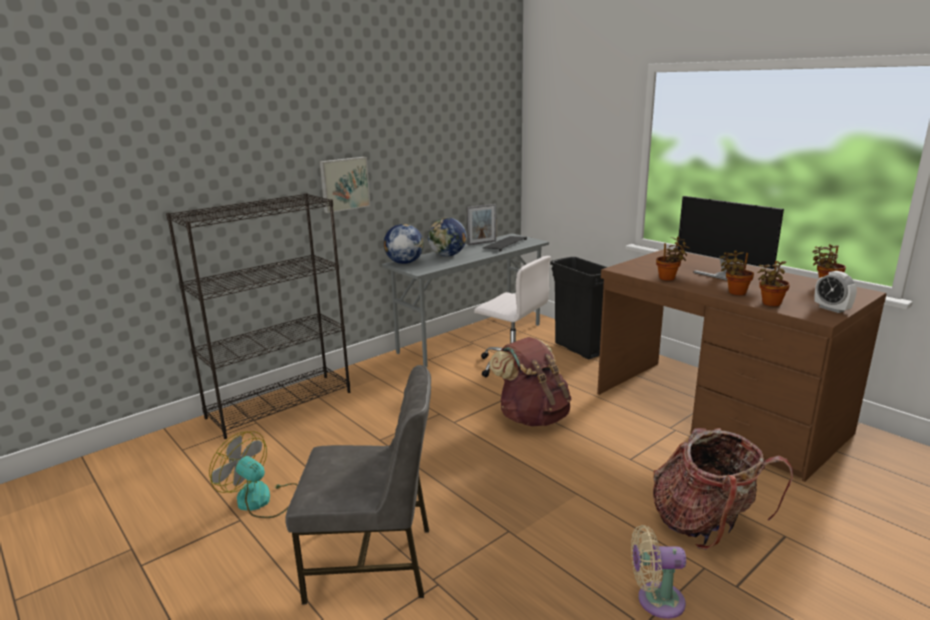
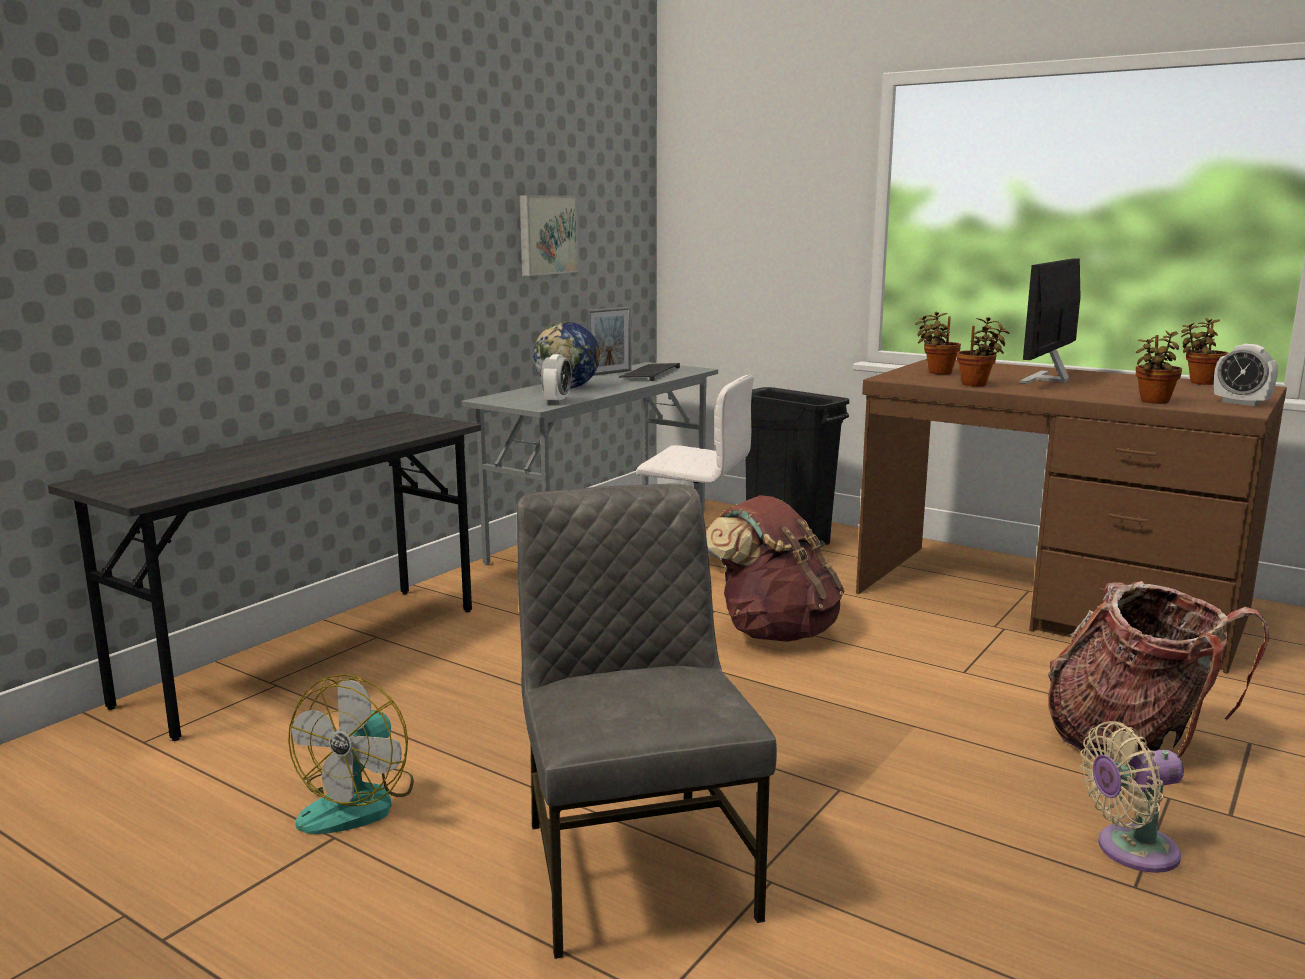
camera: 15 degrees left, 5 degrees down
black bookcase [166,193,350,439] -> grey desk [48,412,481,741]
fan [209,431,298,518] -> fan turned 90 degrees counterclockwise [288,674,414,834]
grey chair [285,365,431,604] -> grey chair turned 90 degrees counterclockwise [517,483,777,959]
picture [319,157,370,213] -> picture moved to [520,195,578,276]
globe [384,224,424,264] -> none
monitor [677,196,784,281] -> monitor turned 90 degrees clockwise [1019,258,1081,384]
potted plant [720,250,754,295] -> potted plant moved to [915,311,961,375]
none -> alarm clock [541,354,572,405]

